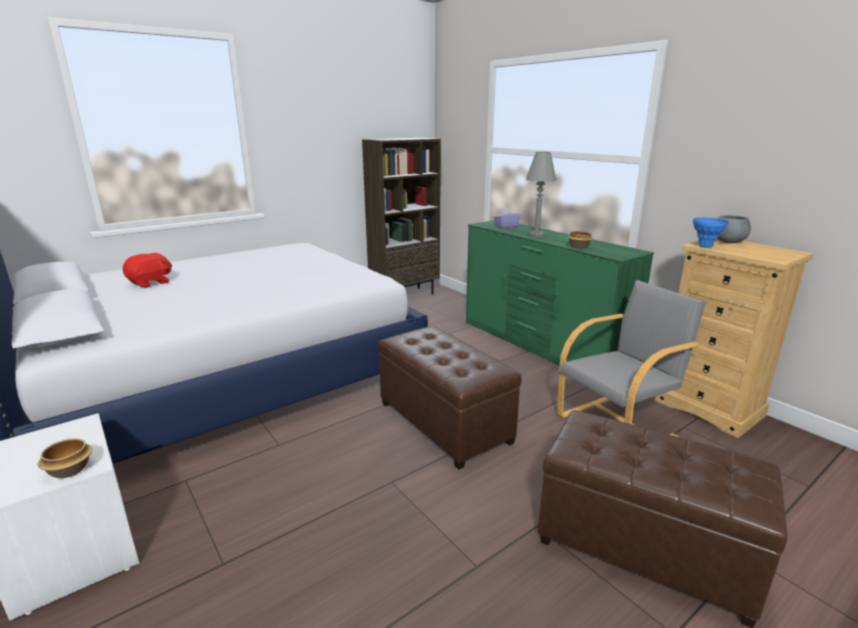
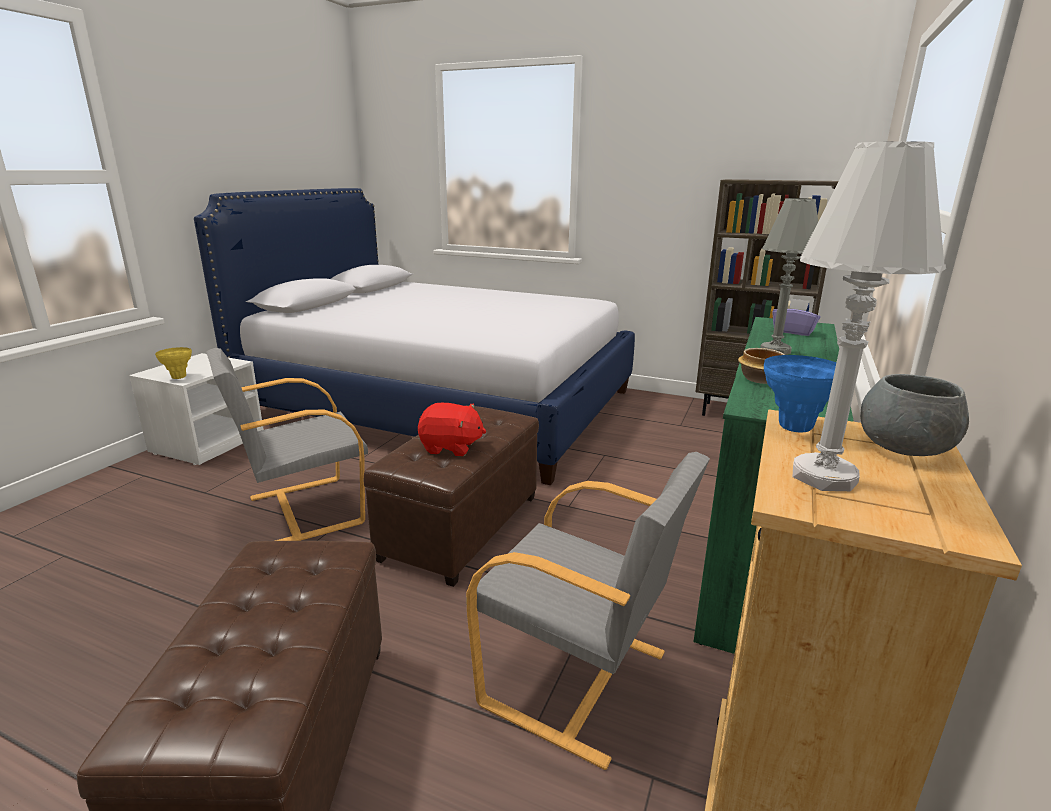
camera: 60 degrees right, 0 degrees up
bowl [37,438,92,478] -> yellow vase [155,347,192,379]
red plush toy [123,253,172,288] -> red plush toy moved to [418,403,486,456]
none -> grey armchair [206,348,368,541]
none -> white table lamp [792,141,946,491]

